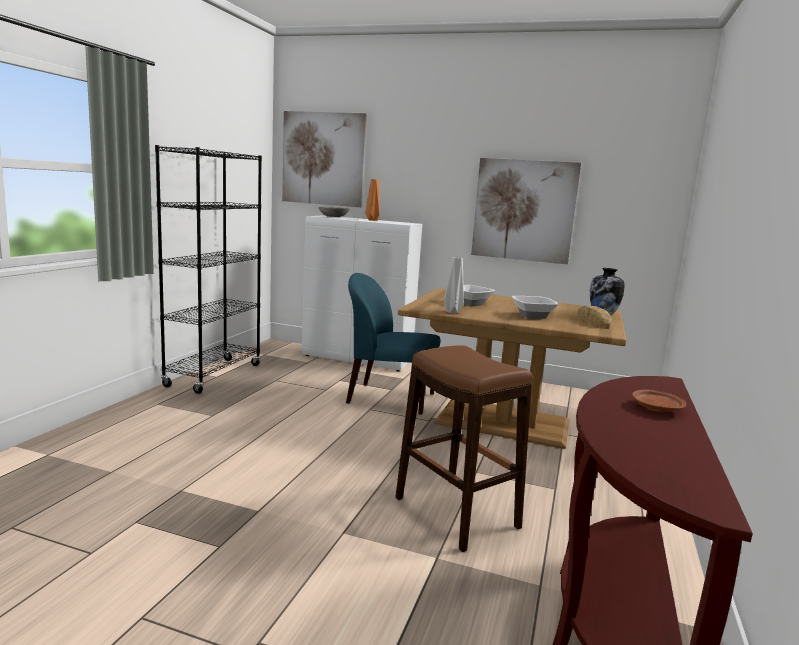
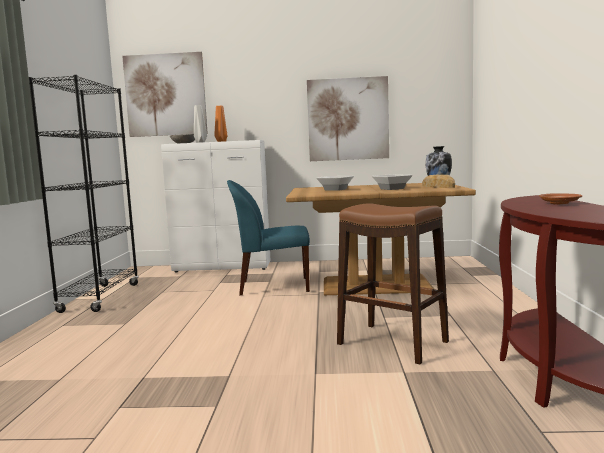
camera: 15 degrees left, 5 degrees down
grey vase [444,257,464,313] -> grey vase moved to [194,105,207,143]

